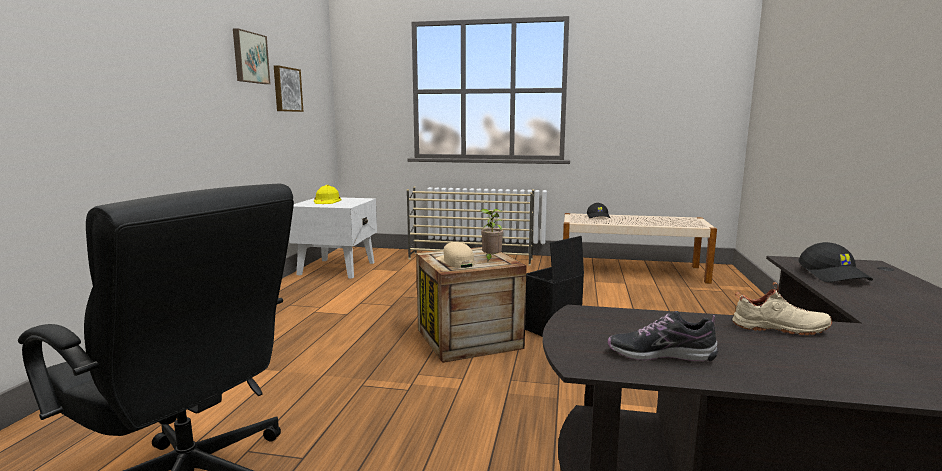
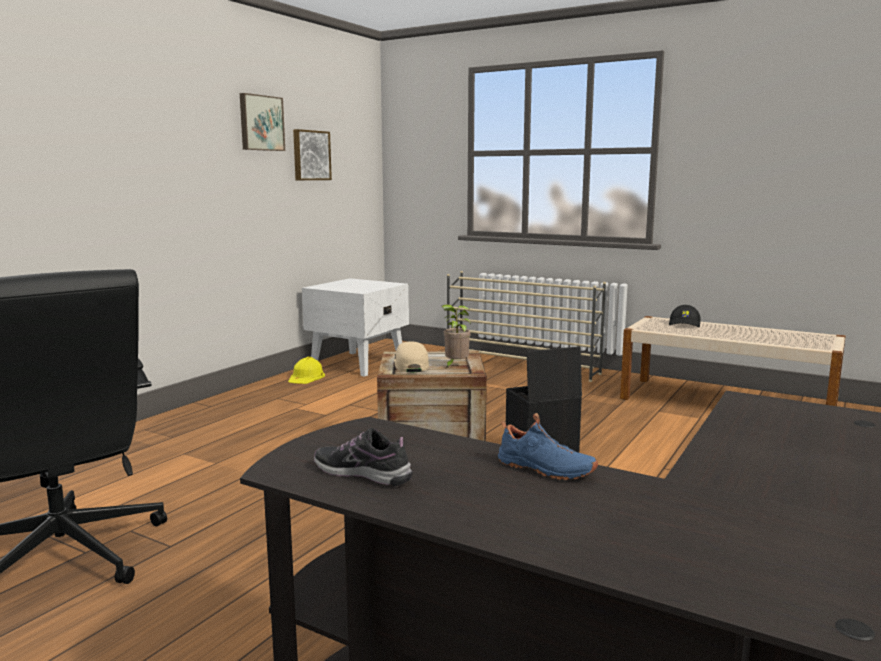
camera: 20 degrees right, 0 degrees up
yellow hard hat [314,185,341,204] -> yellow hard hat moved to [288,357,325,384]
beige shoe [732,282,832,335] -> blue shoe [498,413,598,480]
black cap [799,242,873,282] -> none

